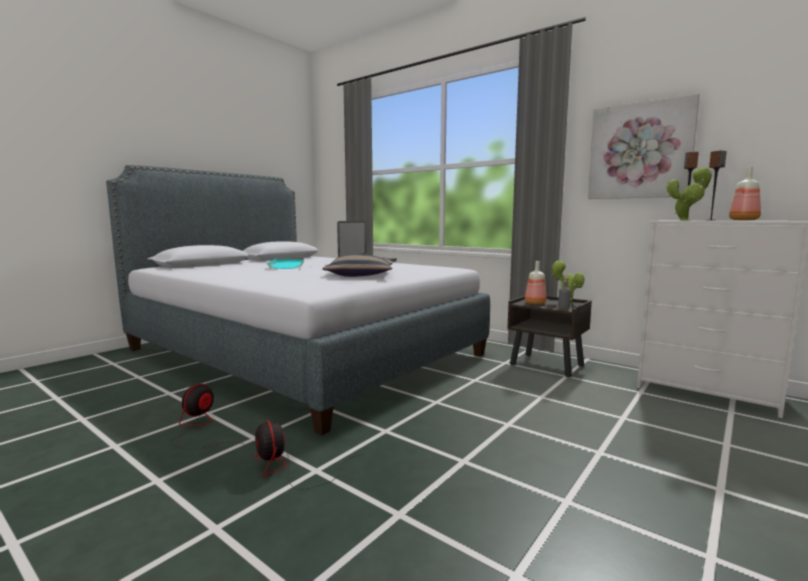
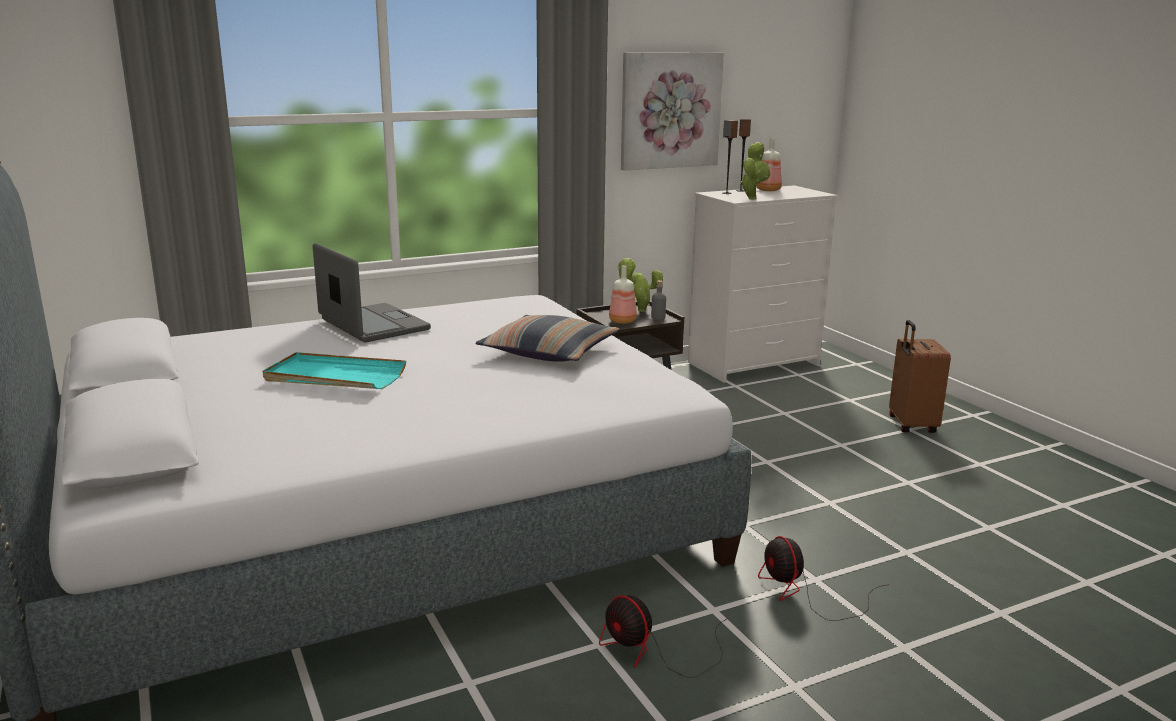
camera: 65 degrees left, 10 degrees up
fan [255,420,362,490] -> fan turned 75 degrees clockwise [758,536,889,621]
none -> brown suitcase [889,320,951,433]

